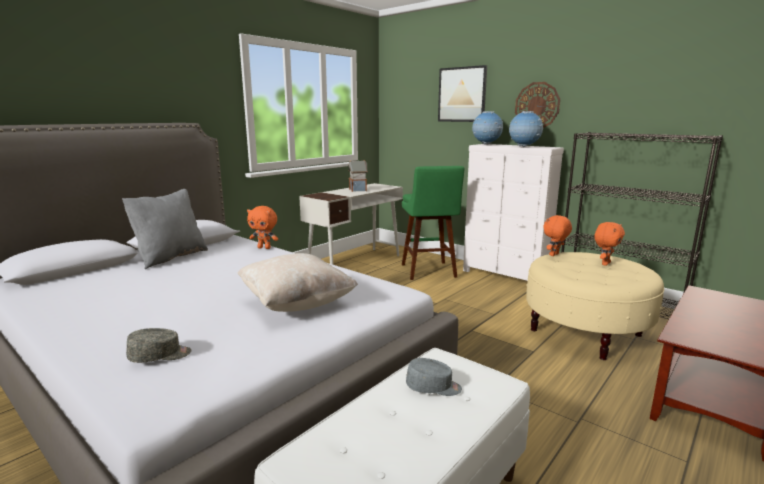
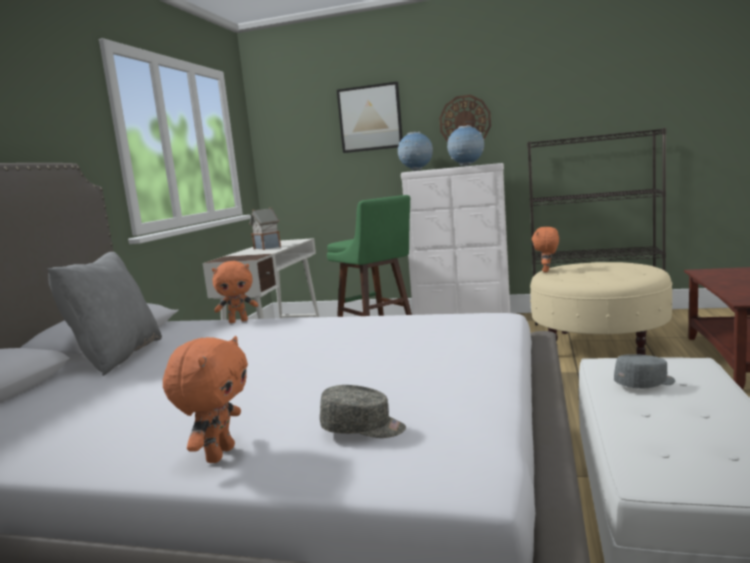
camera: 25 degrees left, 5 degrees down
grey cap [126,328,191,363] -> grey cap turned 60 degrees clockwise [320,385,406,438]
beige pillow [238,253,358,312] -> none
orange plush toy [594,222,625,266] -> orange plush toy moved to [163,336,248,463]

